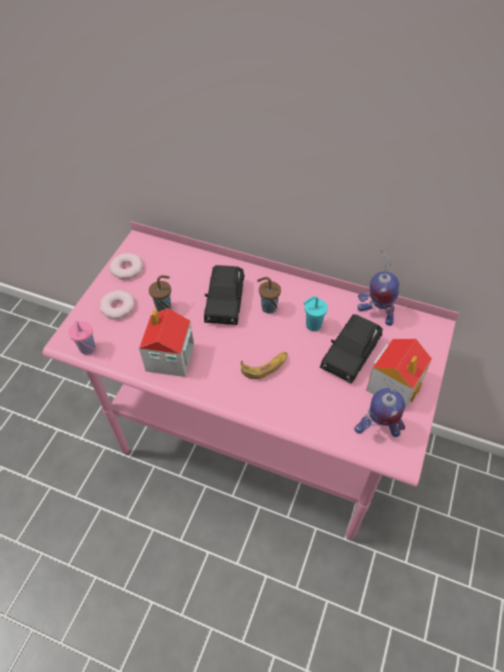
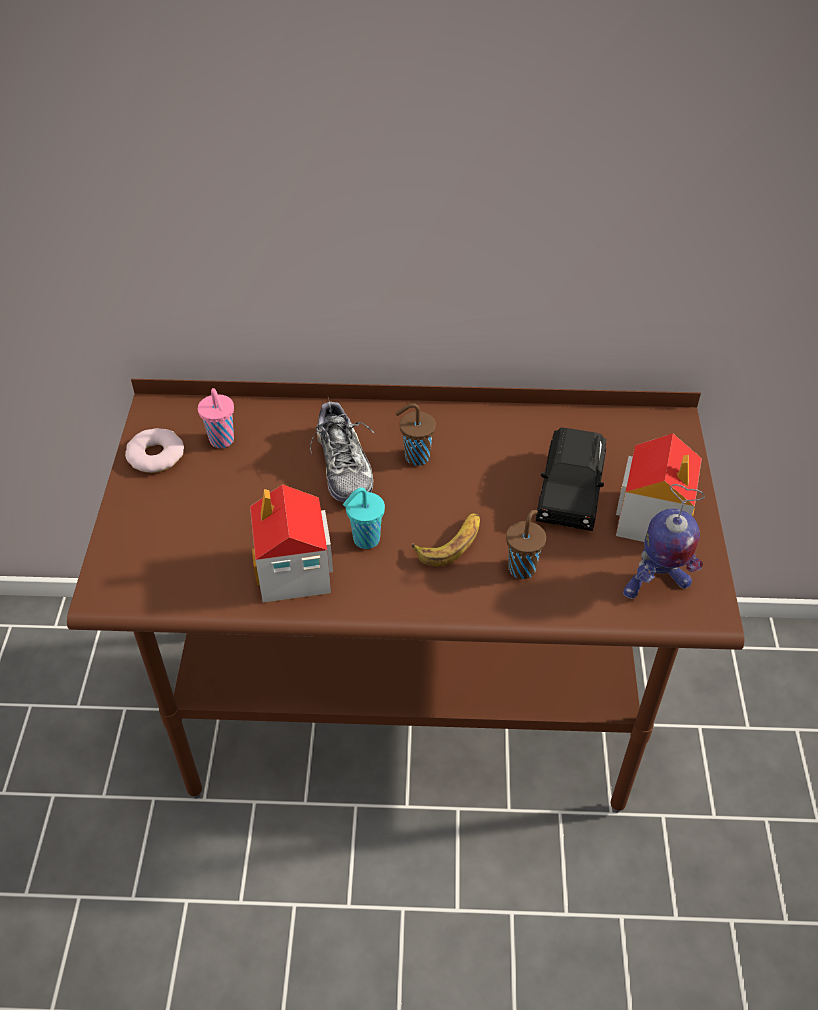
camera: 20 degrees left, 5 degrees down
pink desk [43,221,459,540] -> brown desk [67,379,744,813]
pink cup [69,321,96,355] -> pink cup moved to [198,388,234,448]
donut [100,290,135,319] -> none
brown cup [149,275,171,312] -> brown cup moved to [506,510,546,579]
black toy car [204,265,245,325] -> shoe [310,397,375,502]
turquoise cup [303,296,328,331] -> turquoise cup moved to [343,487,385,549]
toy robot [357,250,399,326] -> none

